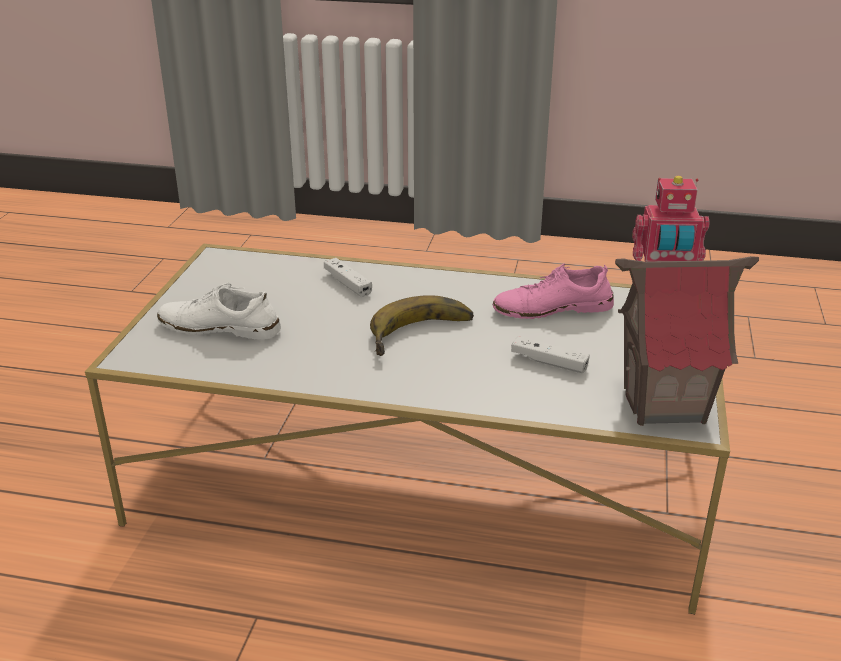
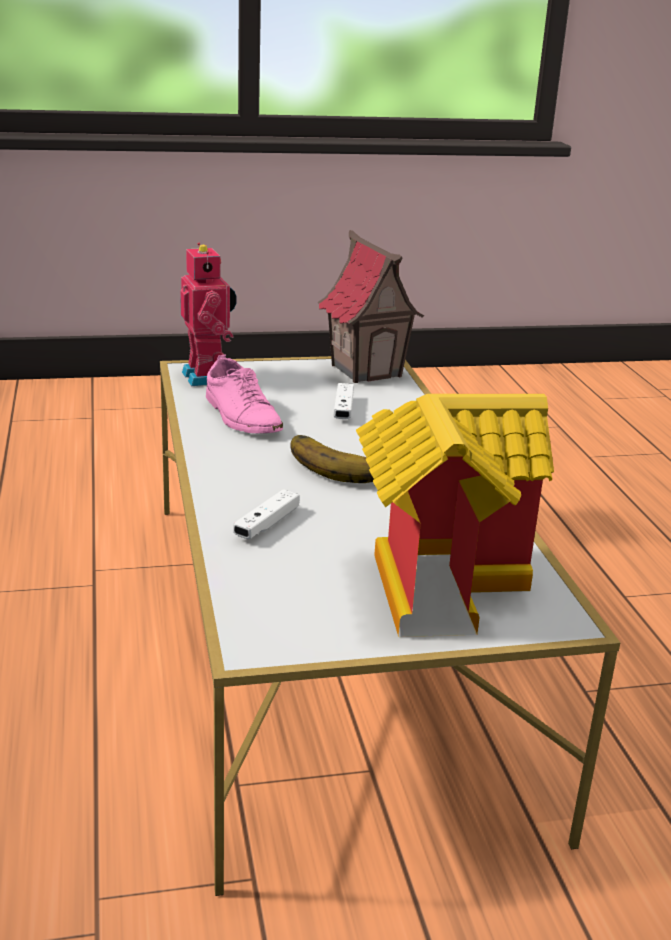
camera: 115 degrees left, 5 degrees down
white shoe [157,283,281,340] -> toy house [356,394,554,637]

